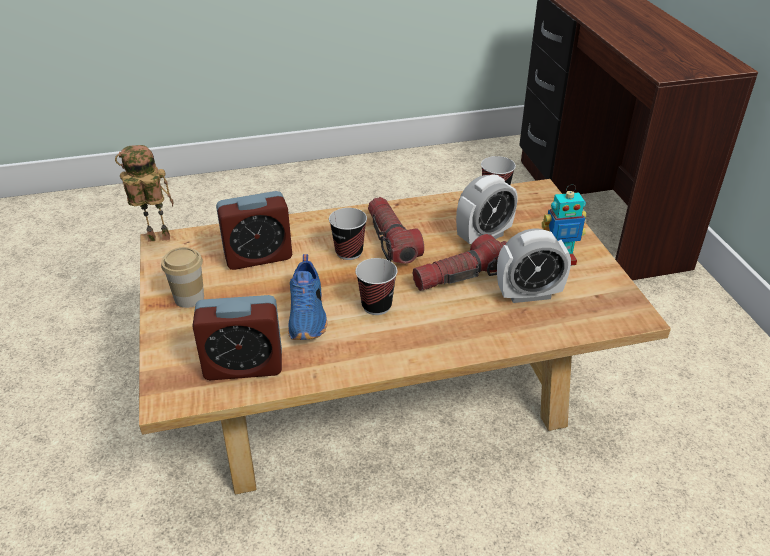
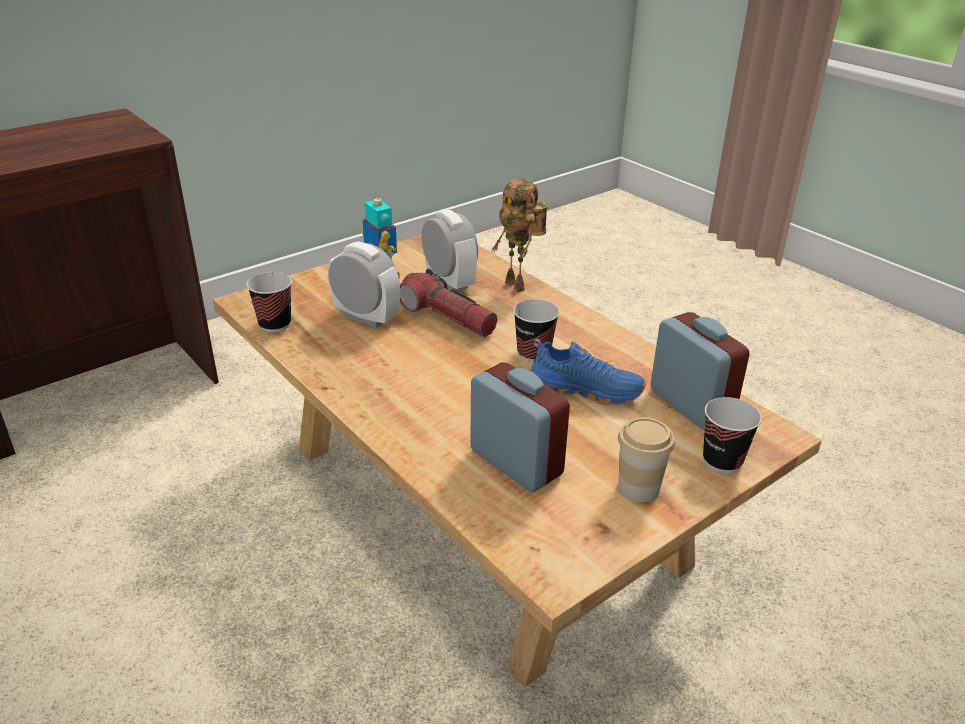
camera: 115 degrees left, 5 degrees down
toy robot [115,145,174,242] -> toy robot moved to [491,179,548,292]
blue shoe [288,254,327,340] -> blue shoe turned 45 degrees clockwise [530,338,646,405]
cup [329,208,367,260] -> cup moved to [703,397,762,473]
flashlight [368,197,424,264] -> none

